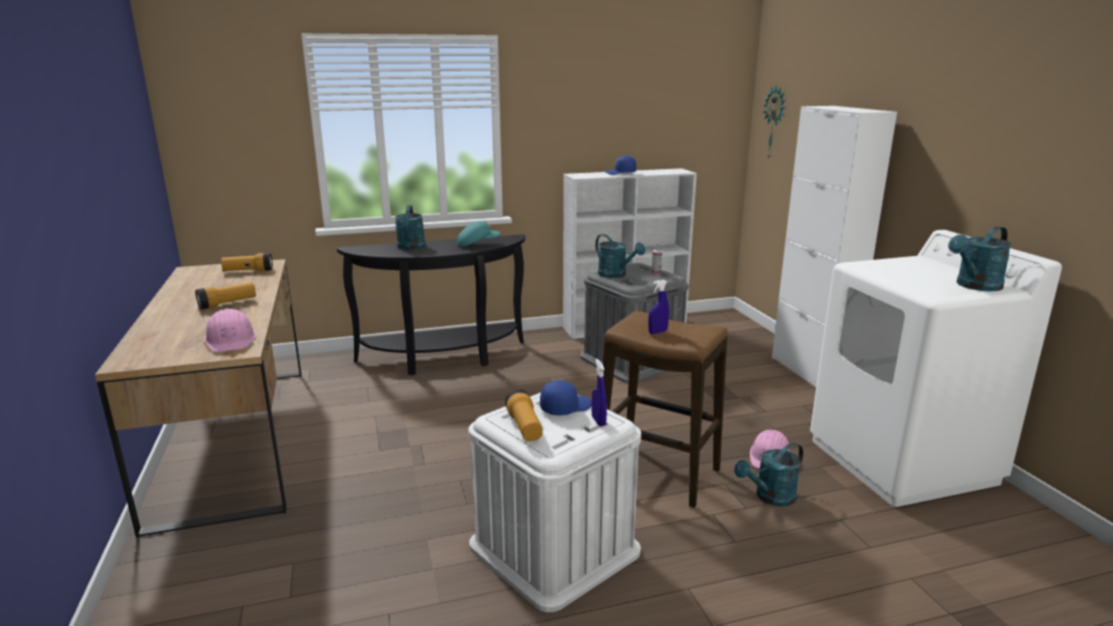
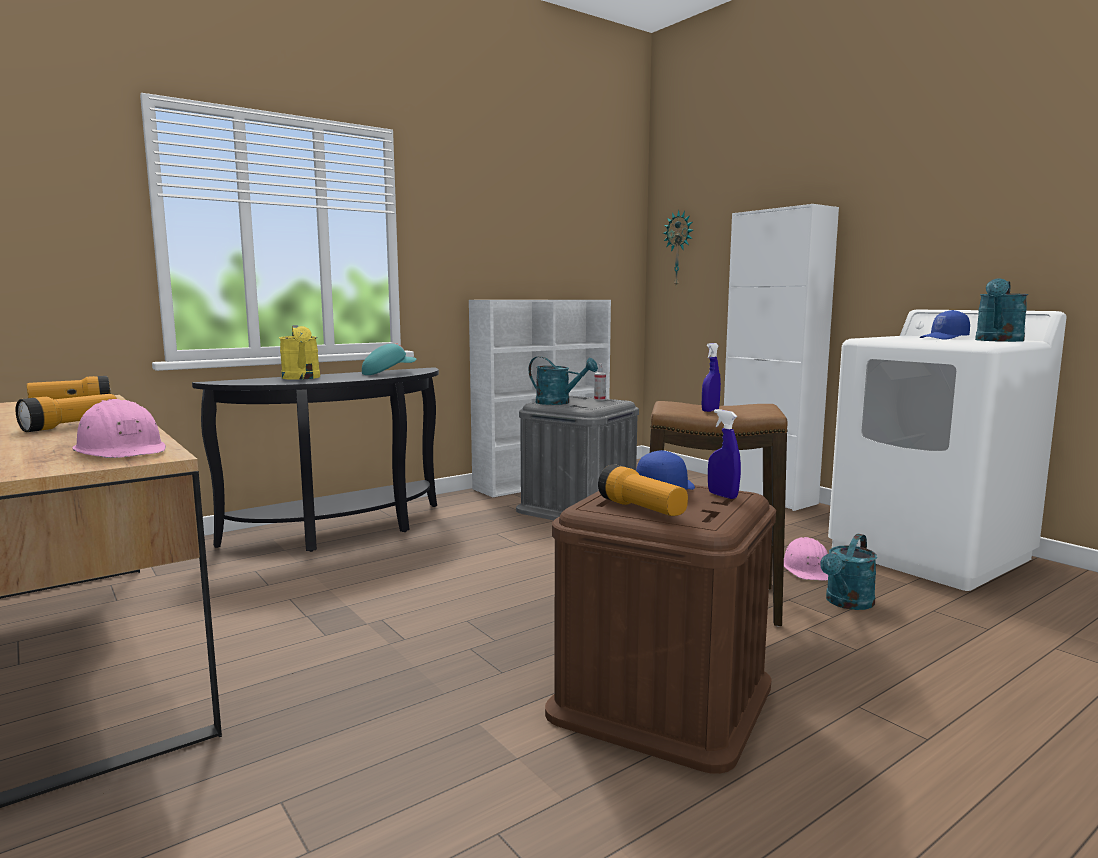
camera: 20 degrees left, 10 degrees down
turquoise watering can [395,205,425,250] -> yellow watering can [279,325,320,380]
white storage box [468,393,641,612] -> brown storage box [545,485,776,774]
blue cap [604,155,636,175] -> blue cap moved to [920,310,970,339]

